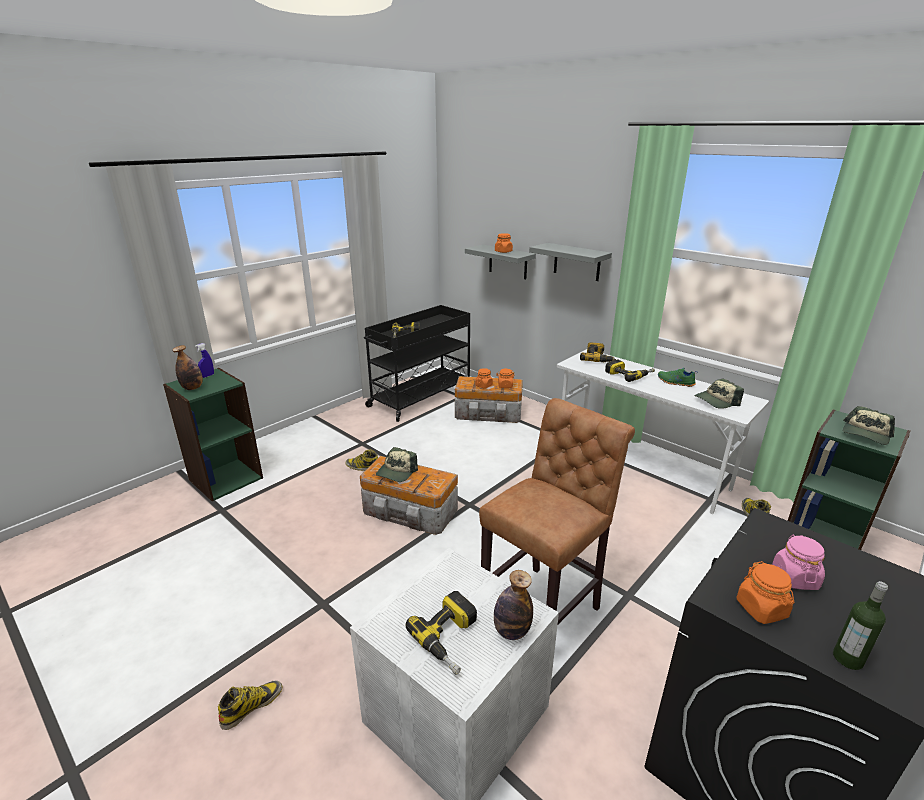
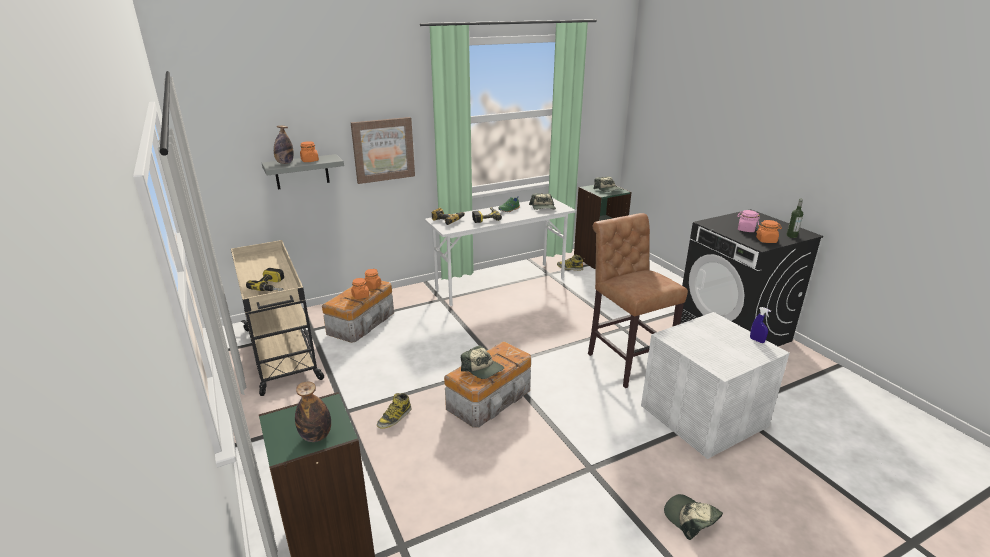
camera: 70 degrees left, 0 degrees up
blue spray bottle [195,343,214,378] -> blue spray bottle moved to [750,307,771,343]
boot [218,680,283,730] -> cap [664,494,723,540]
black cart [364,305,470,422] -> beige cart [231,240,324,396]
power drill [406,591,477,675] -> none
bottle [494,570,533,640] -> bottle moved to [274,125,294,164]
grey shelf [529,243,612,281] -> picture [351,117,415,184]

